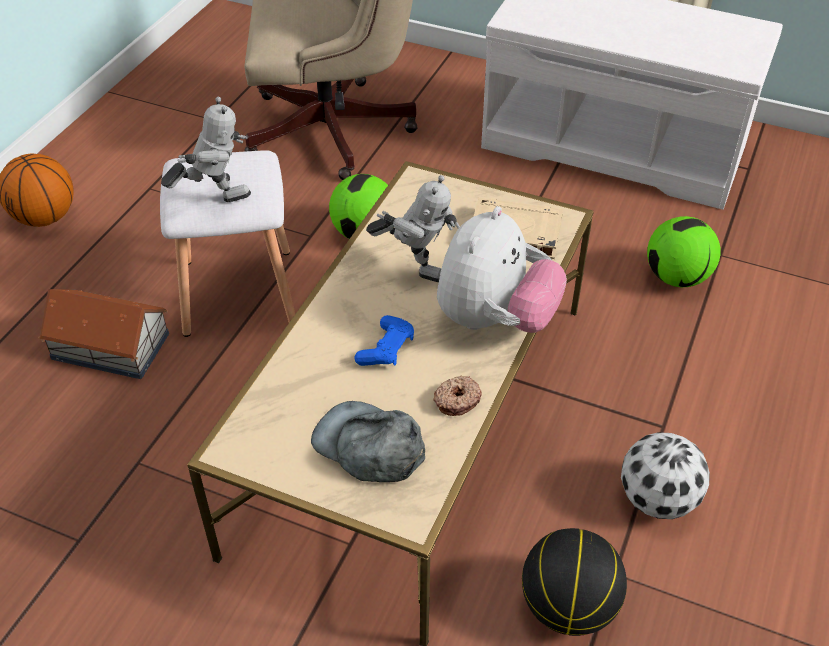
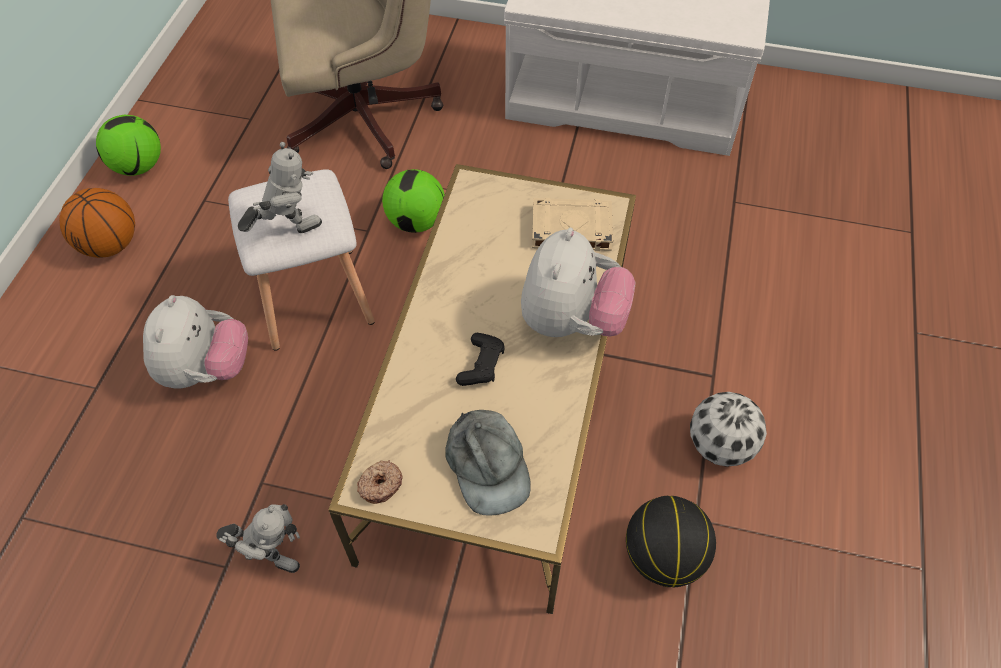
camera: 10 degrees left, 10 degrees up
toy house [39,289,169,379] -> plush toy [143,295,248,388]
grey cap [311,401,425,482] -> grey cap turned 135 degrees counterclockwise [445,410,531,516]
blue game controller [355,315,414,366] -> black game controller [456,333,505,386]
toy robot [366,175,460,282] -> toy robot moved to [216,504,300,573]
donut [433,375,482,416] -> donut moved to [357,460,403,504]
football [647,216,721,287] -> football moved to [96,115,161,176]

